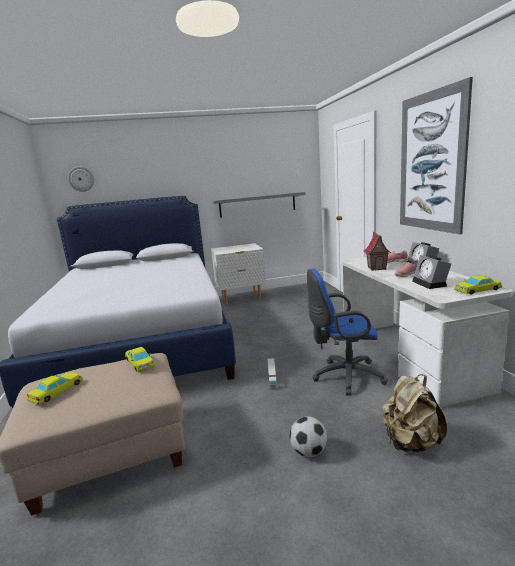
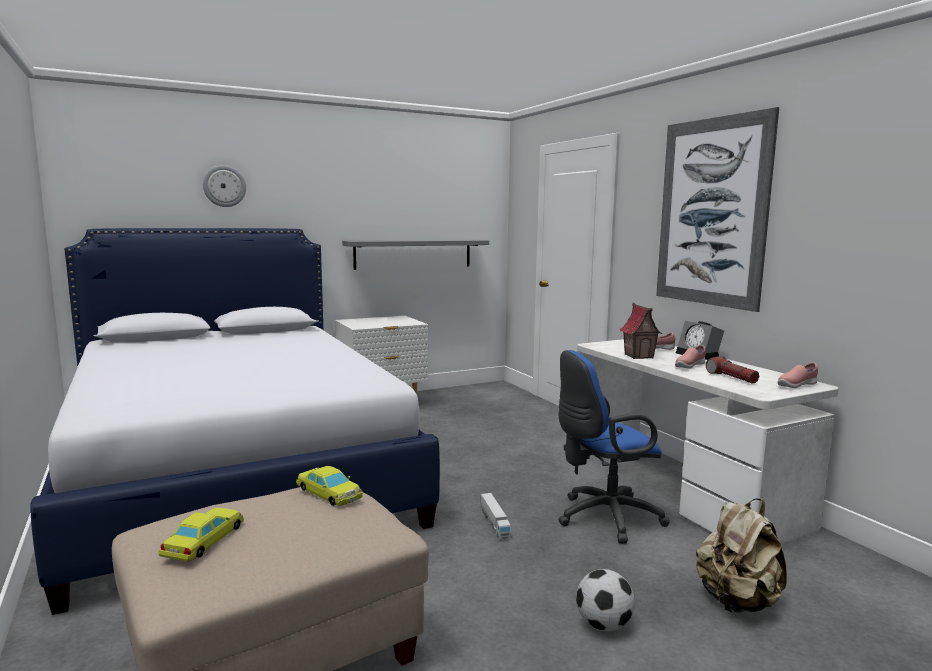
camera: 15 degrees left, 5 degrees down
wall clock [68,166,95,192] -> wall clock moved to [203,165,246,207]
alarm clock [412,255,451,289] -> flashlight [706,357,759,384]
yellow toy car [454,275,502,294] -> pink shoe [777,362,818,388]

